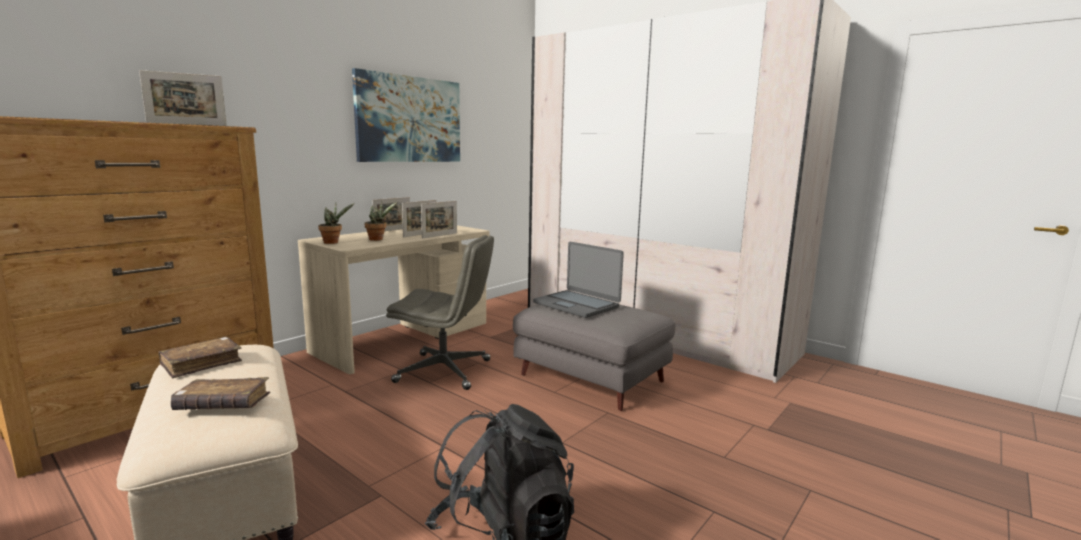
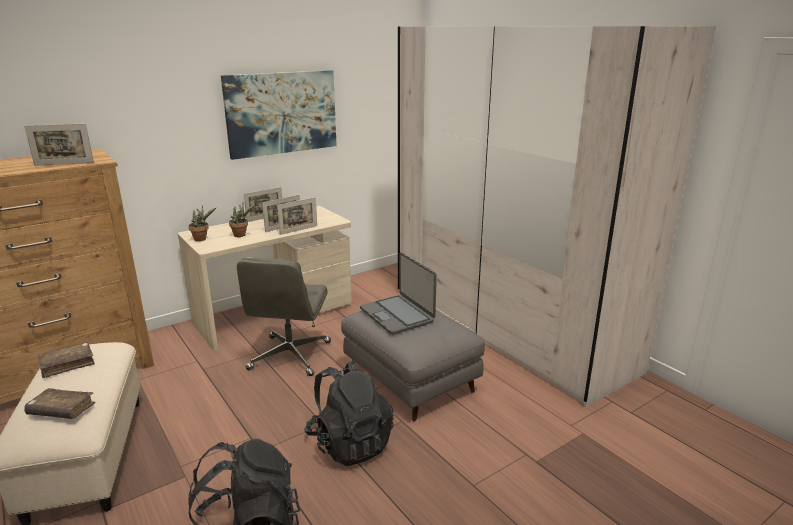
camera: 15 degrees right, 10 degrees up
grey office chair [386,235,494,390] -> grey office chair turned 75 degrees clockwise [237,257,331,376]
none -> black backpack [304,360,394,466]

